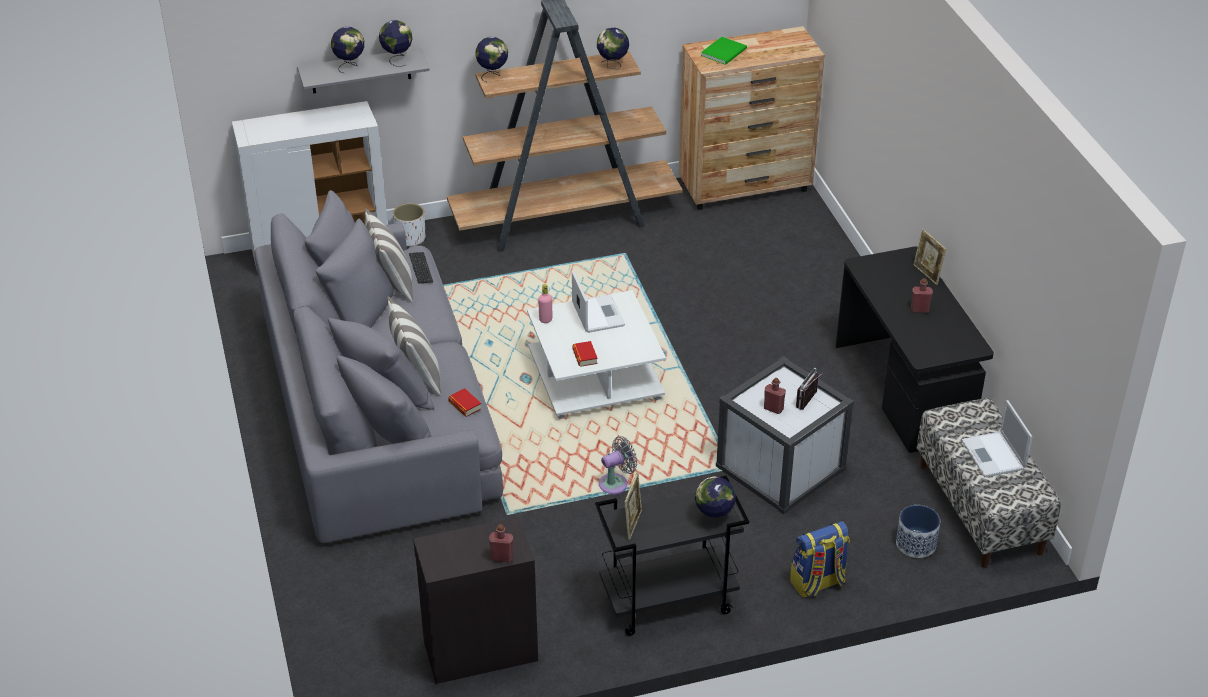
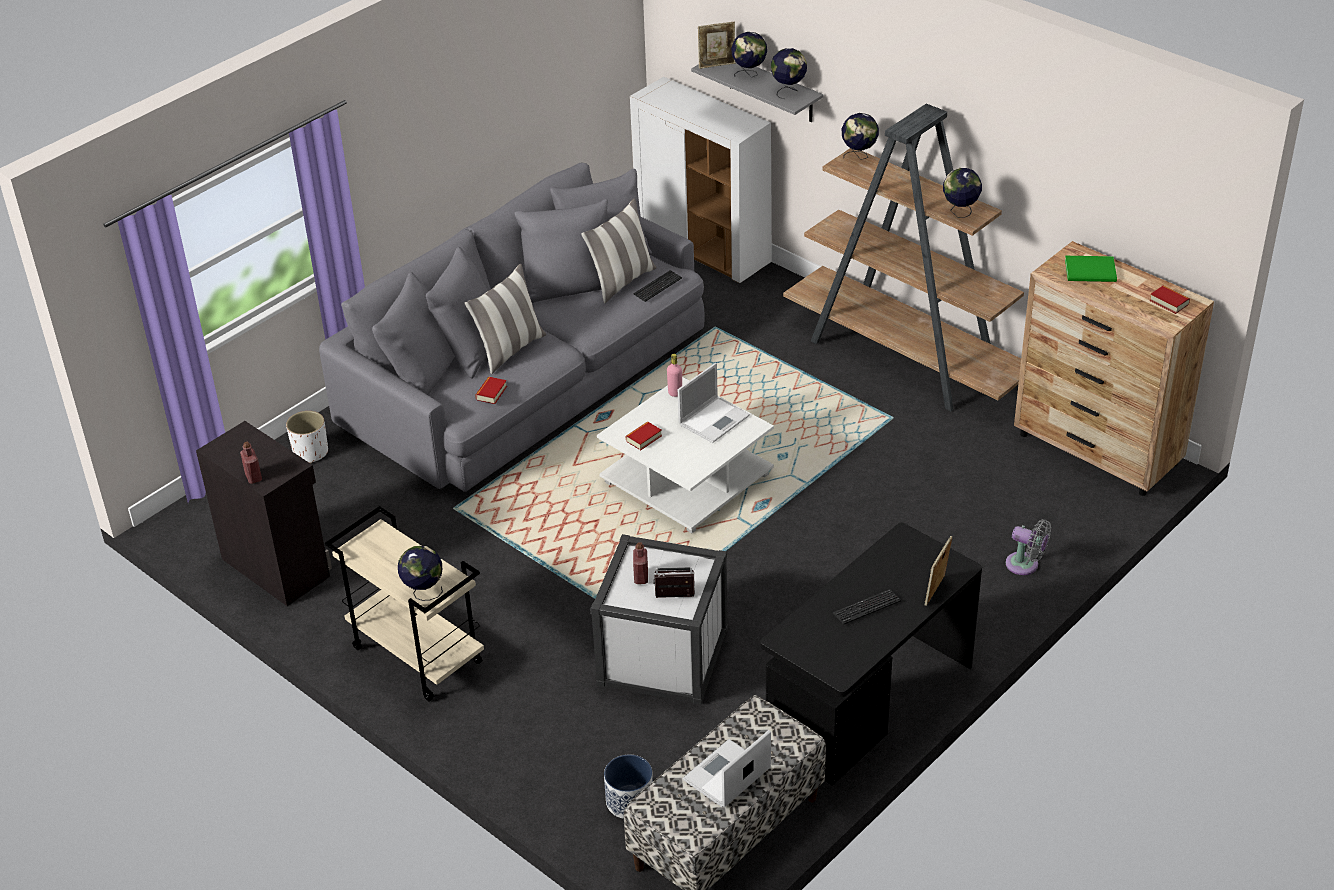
camera: 60 degrees right, 0 degrees up
white planter [393,203,425,247] -> white planter moved to [286,411,328,464]
black cart [595,476,749,636] -> beige cart [325,506,484,702]
grey fan [599,436,638,495] -> grey fan moved to [1006,520,1051,575]
picture frame [624,473,642,540] -> picture frame moved to [698,22,736,69]
backpack [790,521,849,598] -> none
red bottle [911,278,933,313] -> keyboard [833,589,901,624]
none -> book [1150,285,1190,314]

